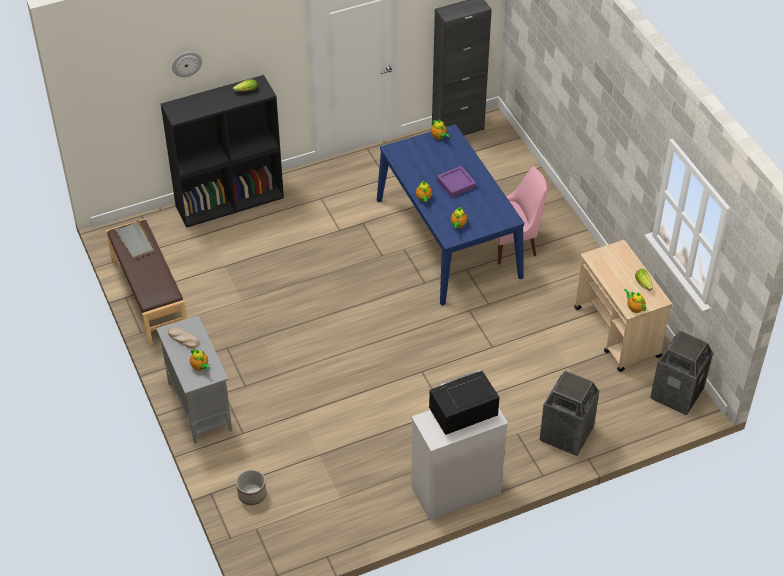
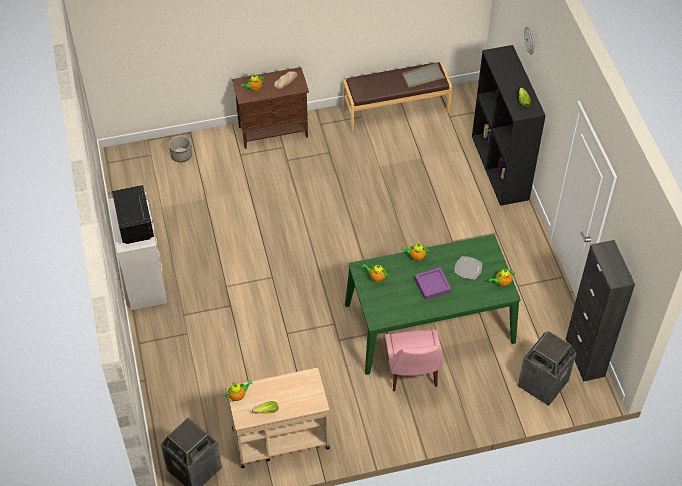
camera: 100 degrees right, 5 degrees up
grey cabinet [156,315,232,444] -> brown cabinet [232,67,309,149]
blue dining table [377,124,524,305] -> green dining table [345,234,521,375]
trash can [540,371,599,456] -> trash can moved to [518,331,577,406]
none -> plate [454,256,482,279]

